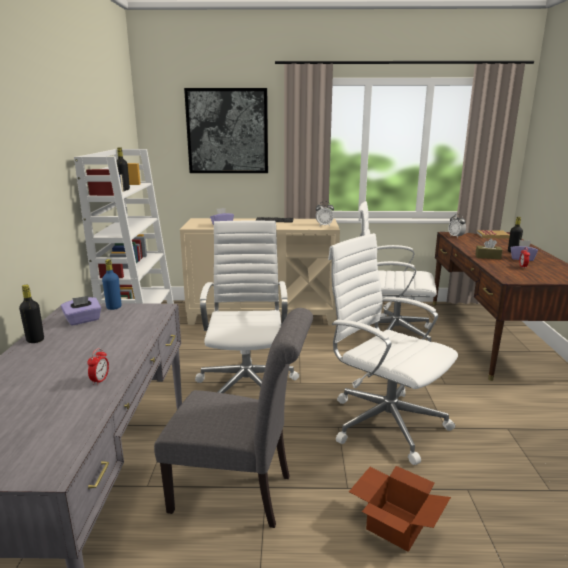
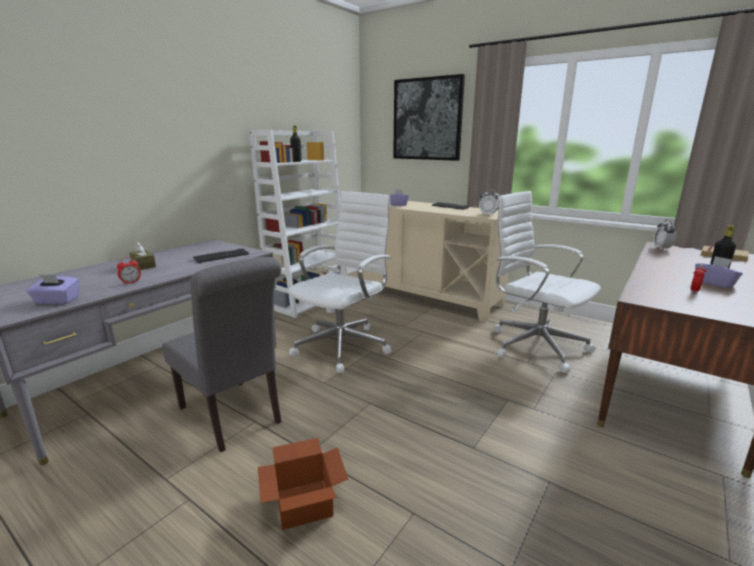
camera: 35 degrees right, 0 degrees up
black bottle [19,285,44,343] -> none
purple tissue box [61,296,101,326] -> purple tissue box moved to [27,274,79,304]
blue bottle [102,259,121,310] -> none
white office chair [328,233,458,465] -> none
brown tissue box [475,239,503,259] -> brown tissue box moved to [130,242,156,270]
none -> keyboard [193,248,249,263]

